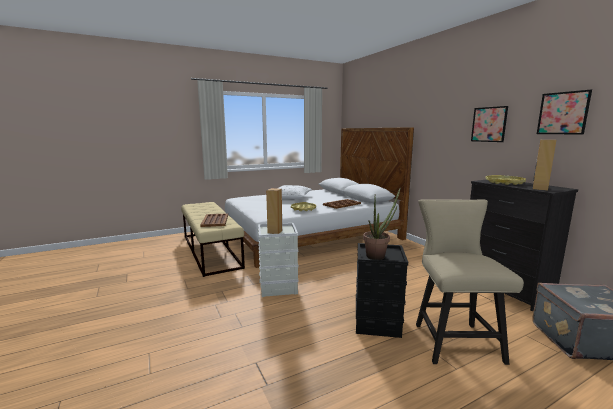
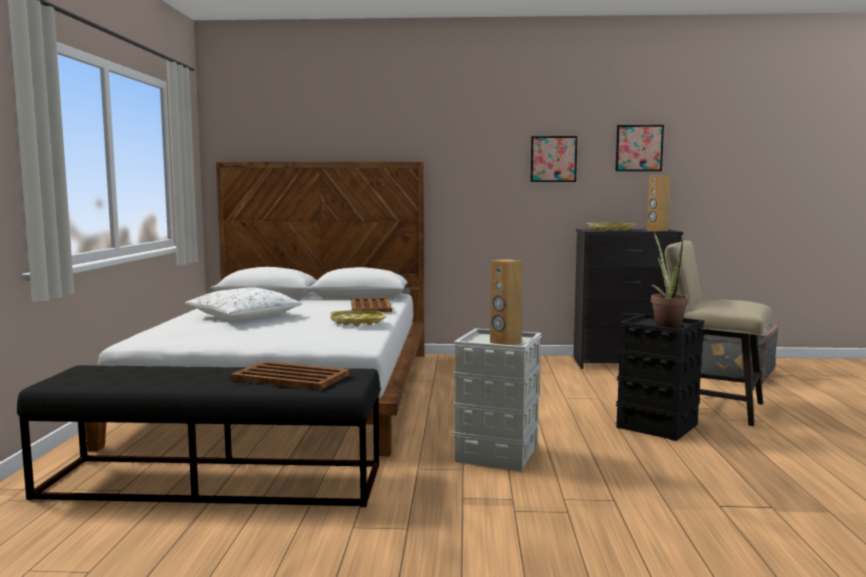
camera: 60 degrees left, 5 degrees down
beige bench [181,202,245,277] -> black bench [17,365,381,507]

